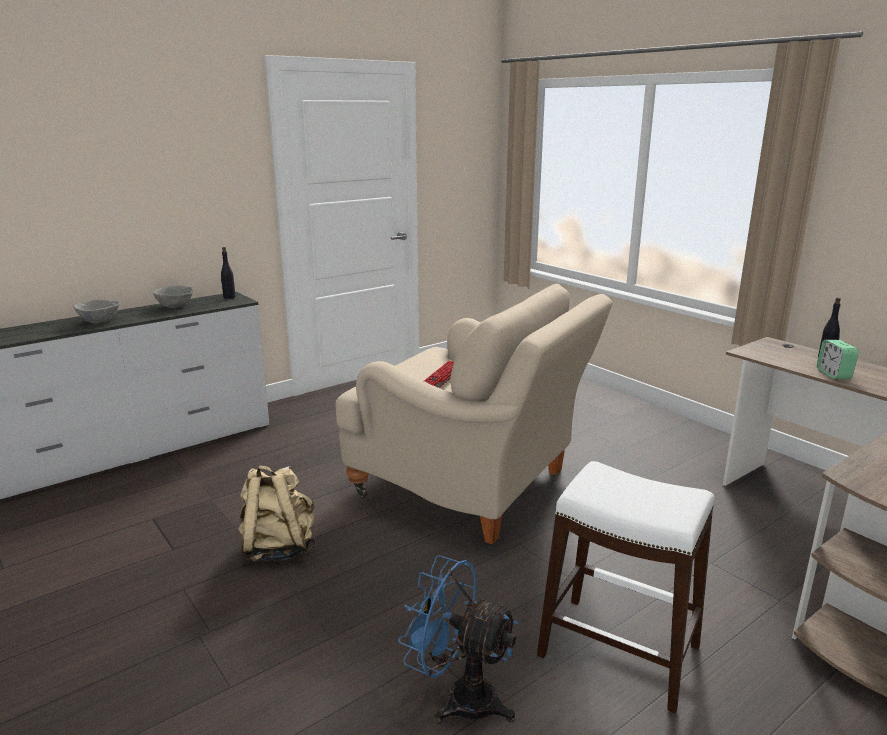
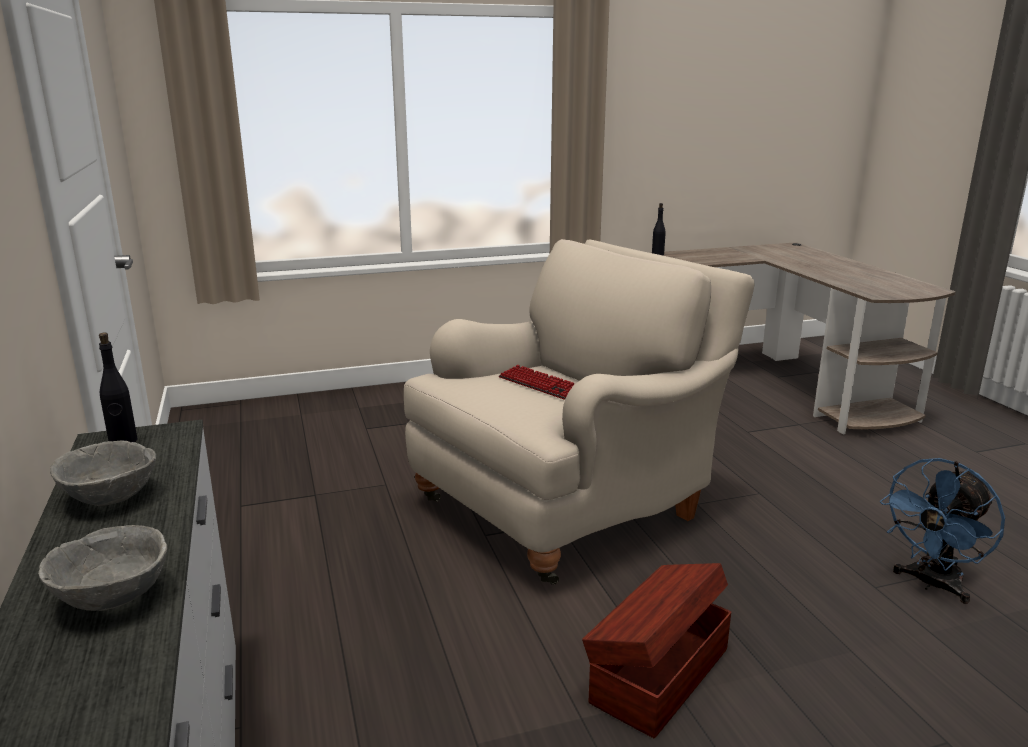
camera: 70 degrees left, 0 degrees up
beige backpack [239,465,316,562] -> brown storage box [582,563,731,739]
white stool [537,461,715,713] -> none
alarm clock [817,340,859,379] -> none

